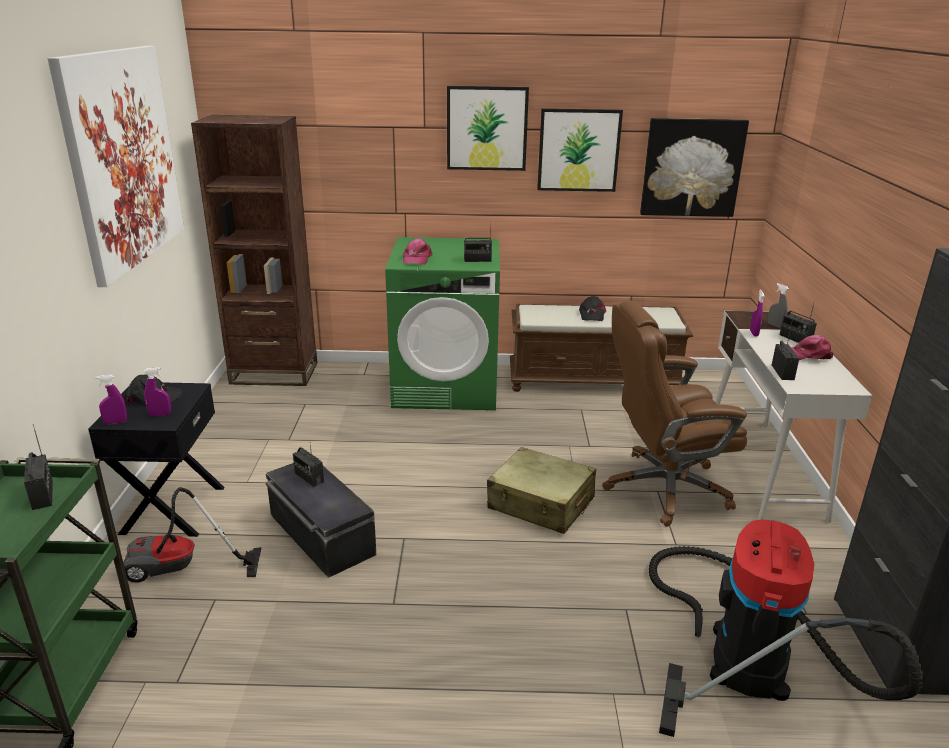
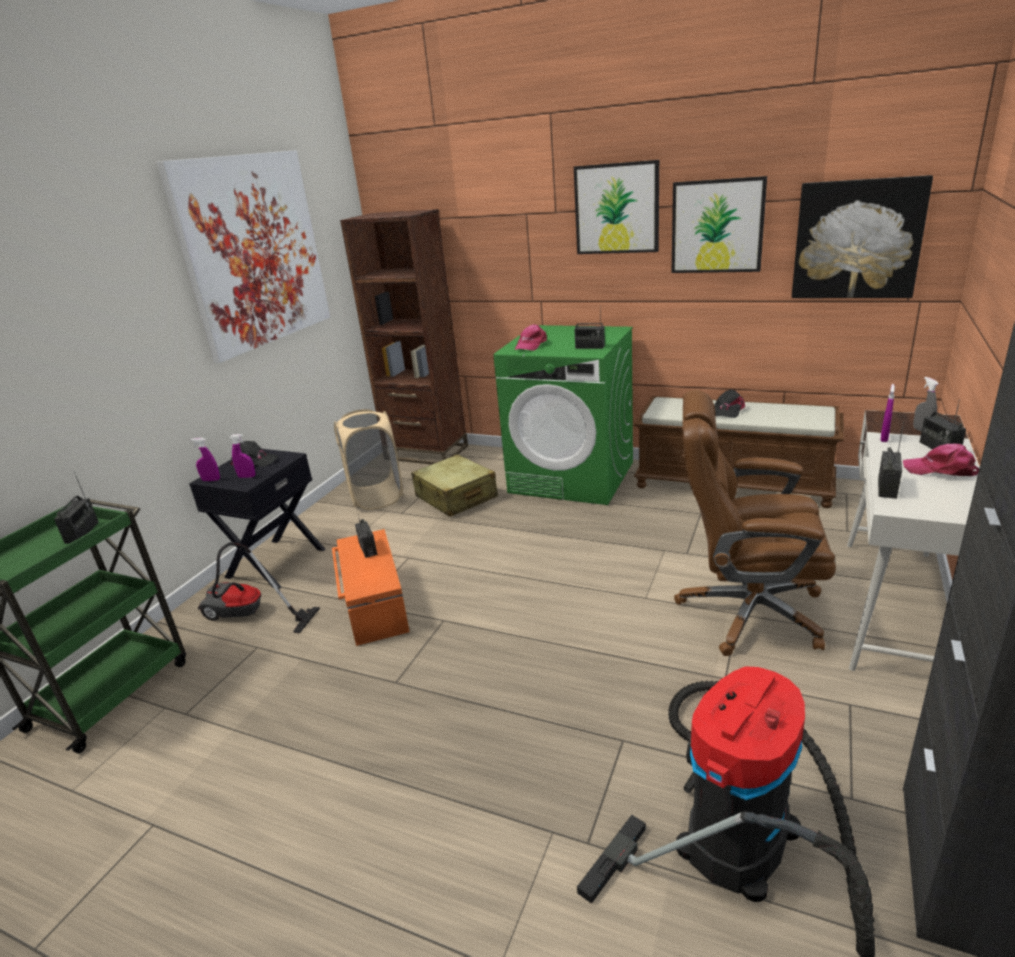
camera: 25 degrees right, 0 degrees up
black storage box [266,463,376,578] -> orange storage box [332,529,410,646]
beige suitcase [487,447,596,534] -> beige suitcase moved to [411,454,498,517]
none -> beige laundry basket [334,409,403,510]

